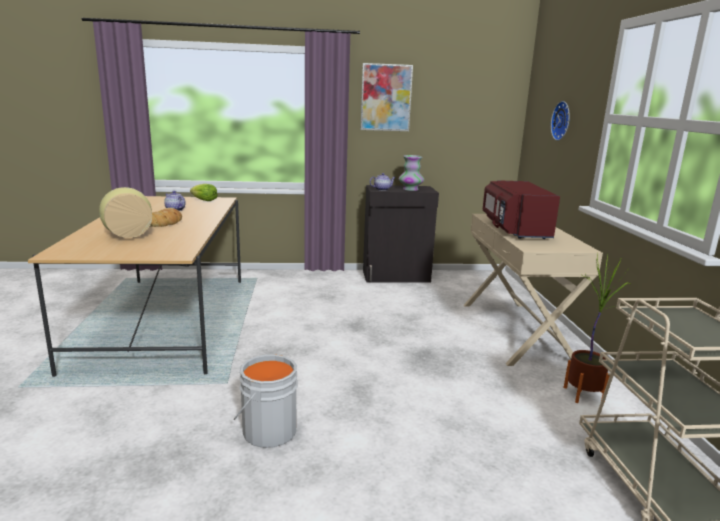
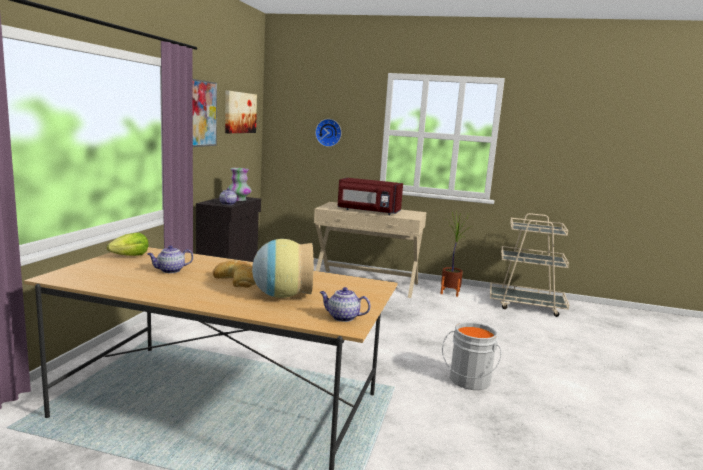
camera: 70 degrees left, 5 degrees down
none -> picture [225,91,257,133]
none -> teapot [320,287,371,322]

